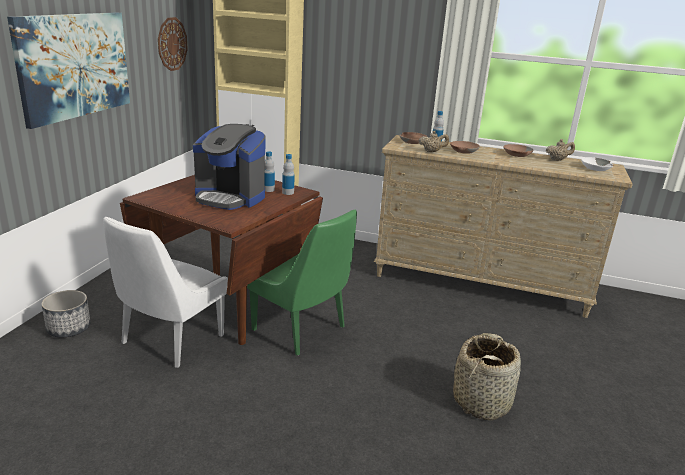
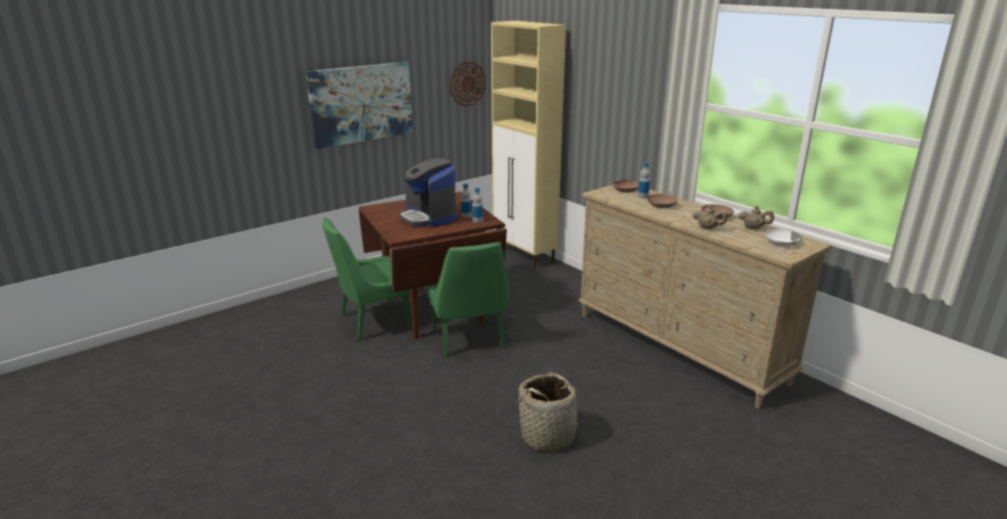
camera: 35 degrees right, 0 degrees up
planter [42,290,91,337] -> none
white chair [103,216,228,368] -> green chair [322,217,410,340]
beige teapot [419,131,449,152] -> beige teapot moved to [693,206,727,229]

